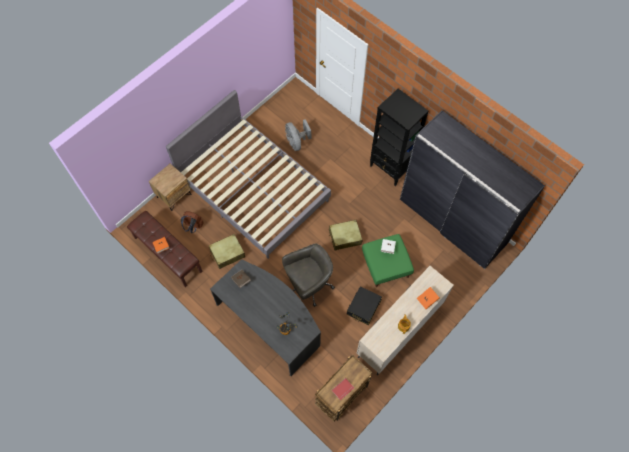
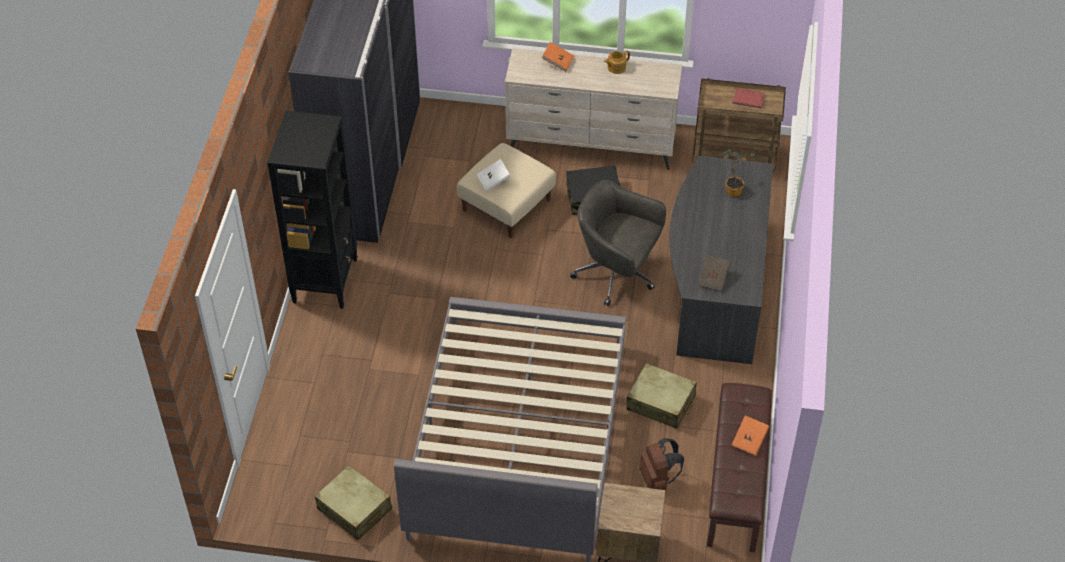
camera: 125 degrees left, 15 degrees down
grey fan [285,119,311,151] -> none
beige suitcase [329,220,363,250] -> beige suitcase moved to [315,465,392,540]
green ottoman [362,234,414,287] -> beige ottoman [457,143,556,238]

